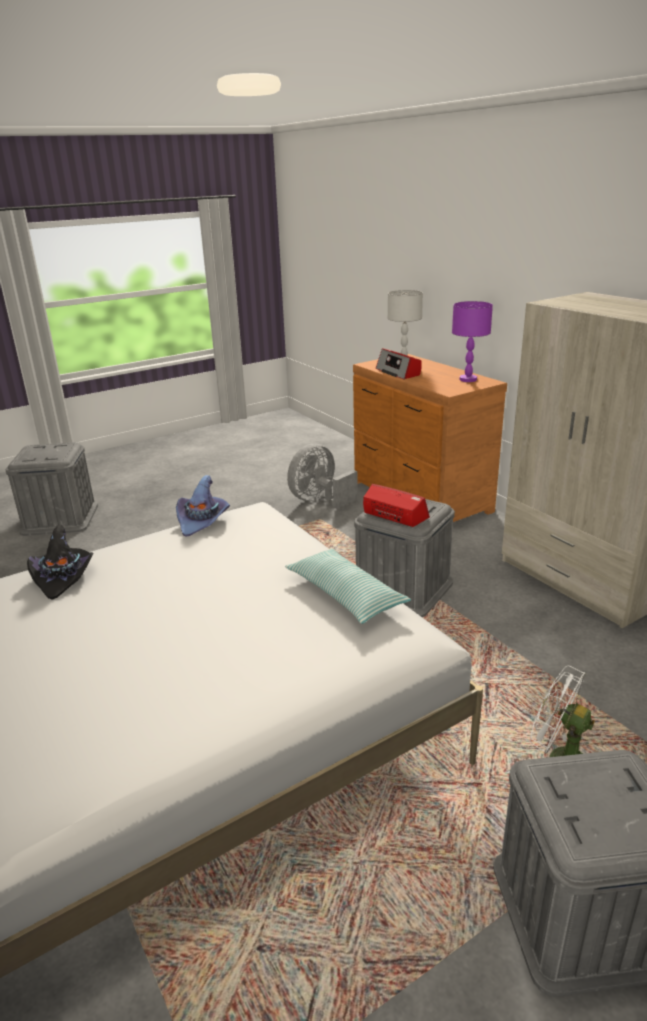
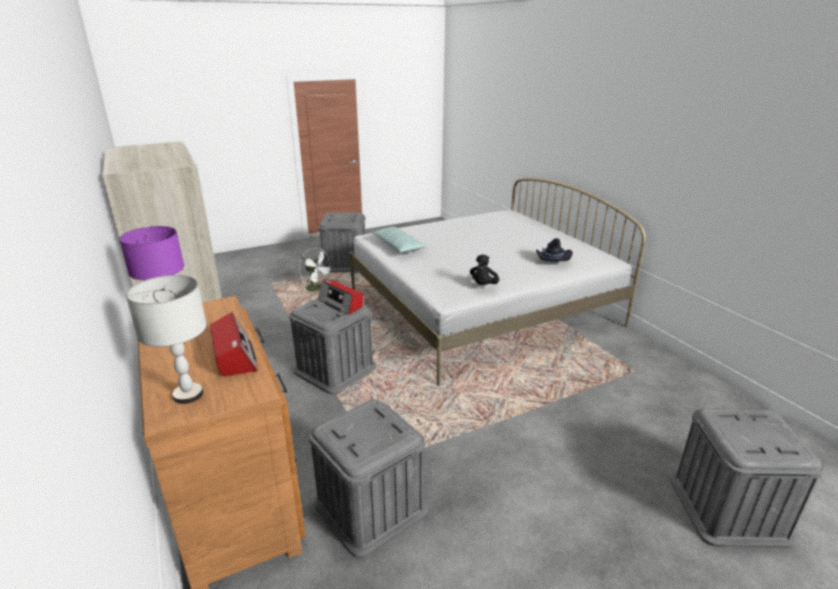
camera: 175 degrees left, 0 degrees up
purple hat [176,475,230,537] -> black plush toy [470,254,499,285]
grey fan [287,444,358,509] -> grey storage box [309,399,428,558]

